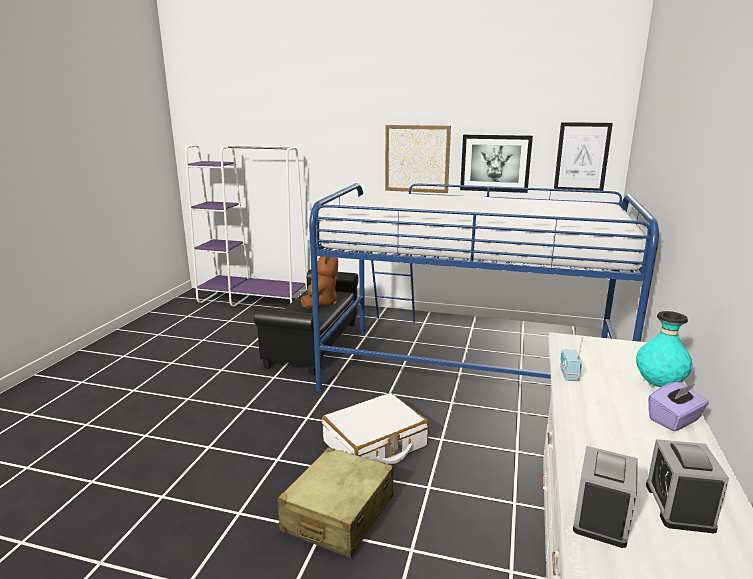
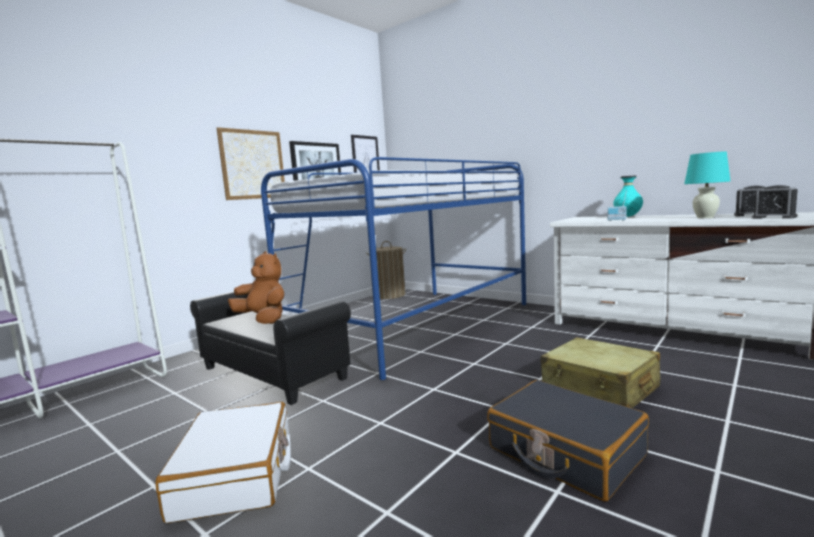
camera: 65 degrees left, 10 degrees down
white suitcase [322,393,429,464] -> white suitcase moved to [155,402,291,523]
purple tissue box [648,382,709,431] -> none
none -> laundry basket [366,241,406,299]
none -> black suitcase [487,380,649,501]
none -> turquoise table lamp [684,151,731,218]

